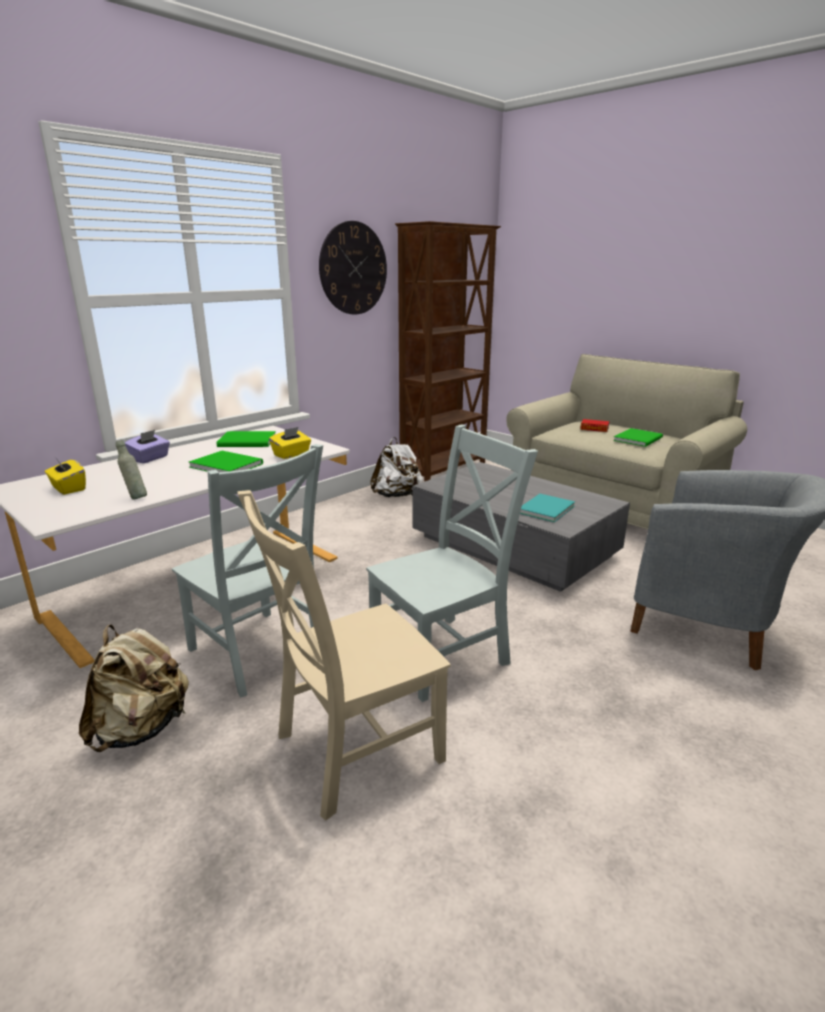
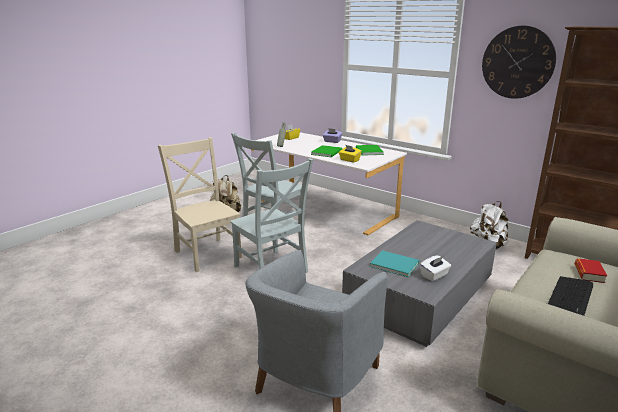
camera: 85 degrees right, 0 degrees up
green book [613,428,663,447] -> keyboard [548,276,593,316]
none -> white tissue box [420,255,451,281]

